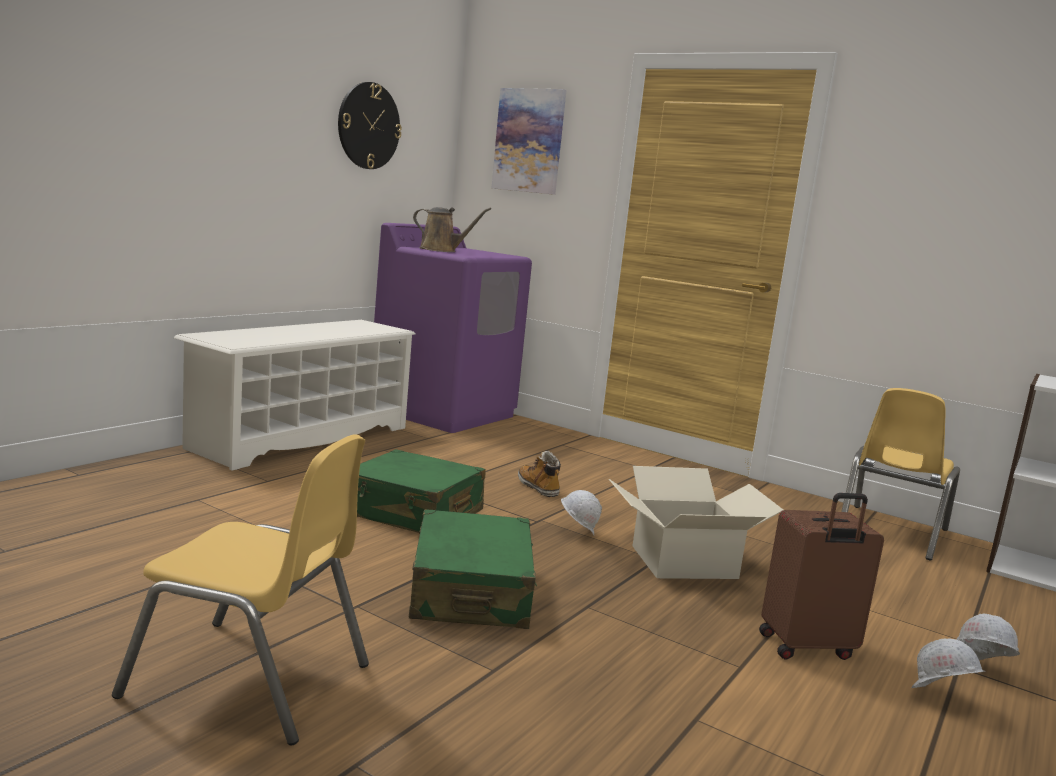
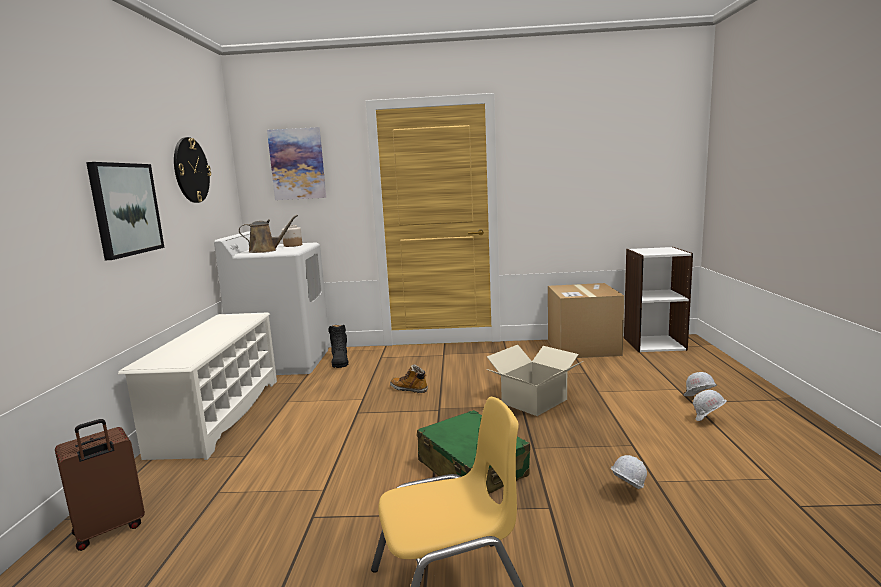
camera: 30 degrees left, 0 degrees up
green suitcase [357,449,486,533] -> none
purple washing machine [374,223,532,433] -> white washing machine [214,231,330,375]
white hard hat [561,490,602,535] -> white hard hat moved to [610,455,647,489]
brown suitcase [759,493,884,660] -> brown suitcase moved to [55,419,145,551]
yellow chair [841,388,960,561] -> cardboard box [548,283,624,358]
none -> picture [86,162,165,260]
none -> jar [282,225,302,247]
none -> black boot [329,325,349,368]

